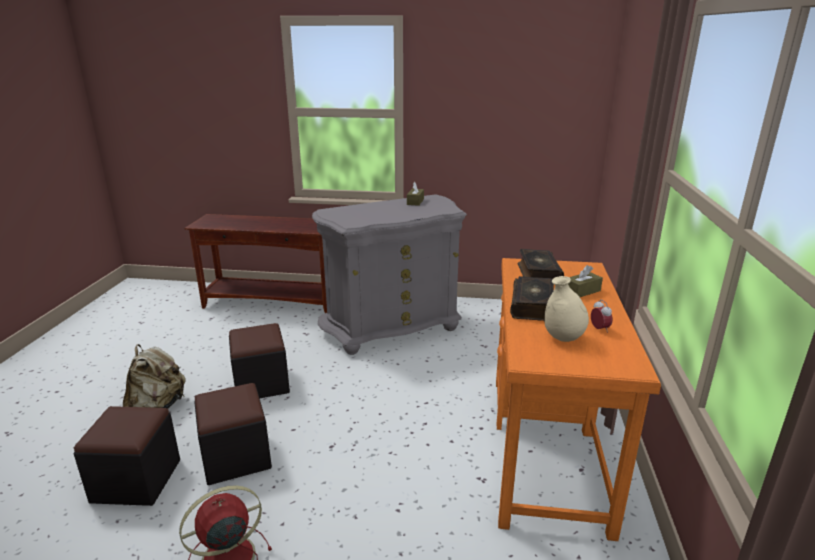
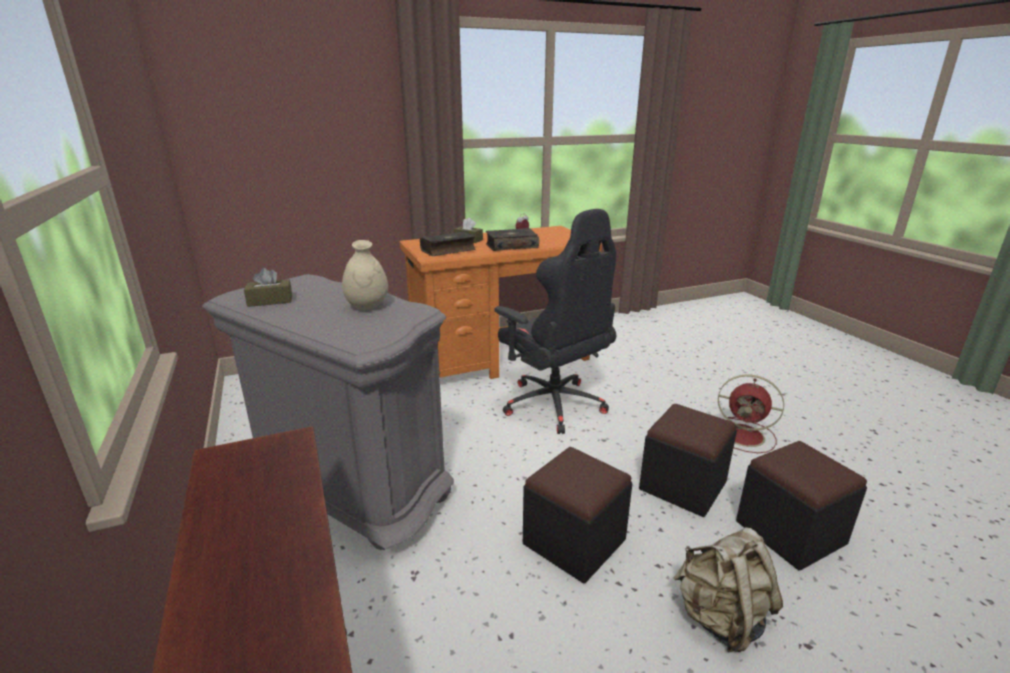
camera: 120 degrees left, 0 degrees up
beige vase [544,276,589,342] -> beige vase moved to [342,240,388,310]
none -> black office chair [495,209,616,434]

